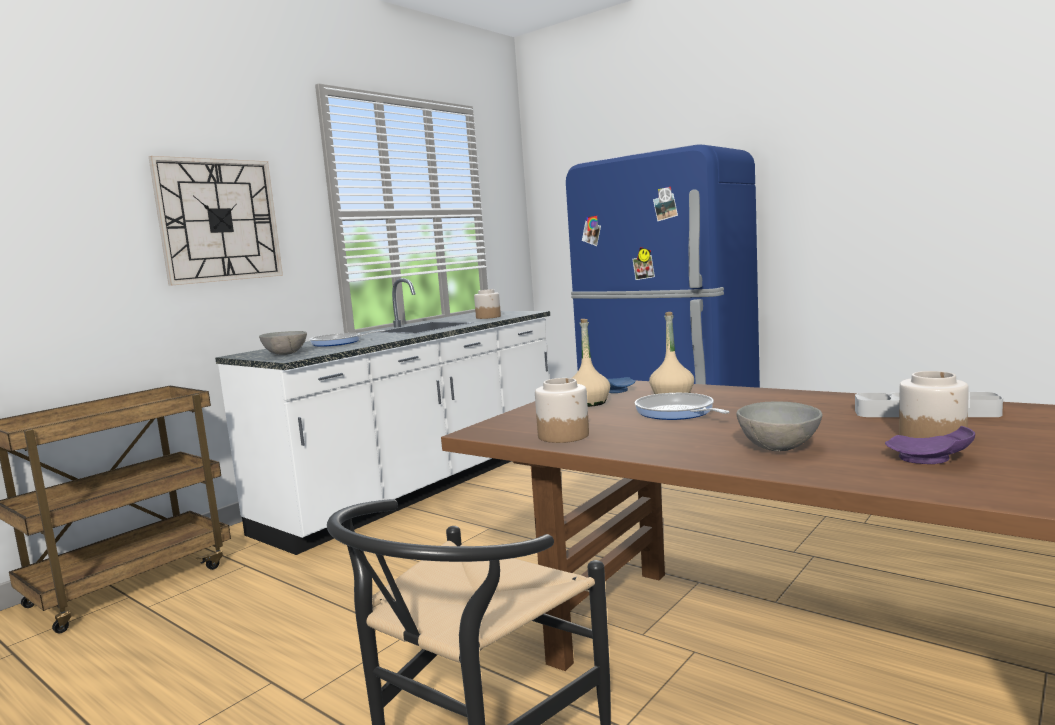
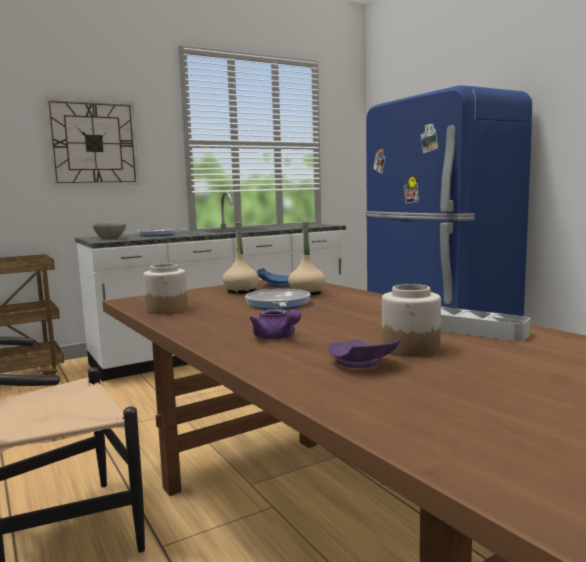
camera: 20 degrees right, 0 degrees up
jar [474,289,501,319] -> none
grey bowl [736,401,822,451] -> purple teapot [250,309,301,340]

